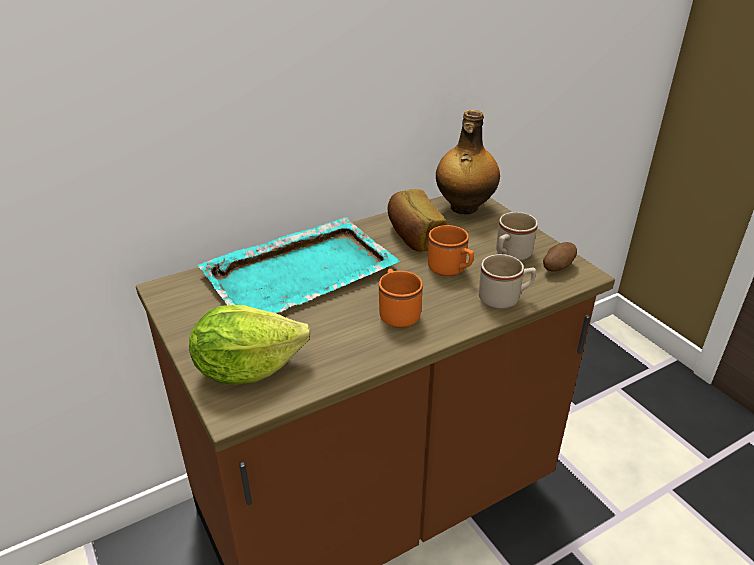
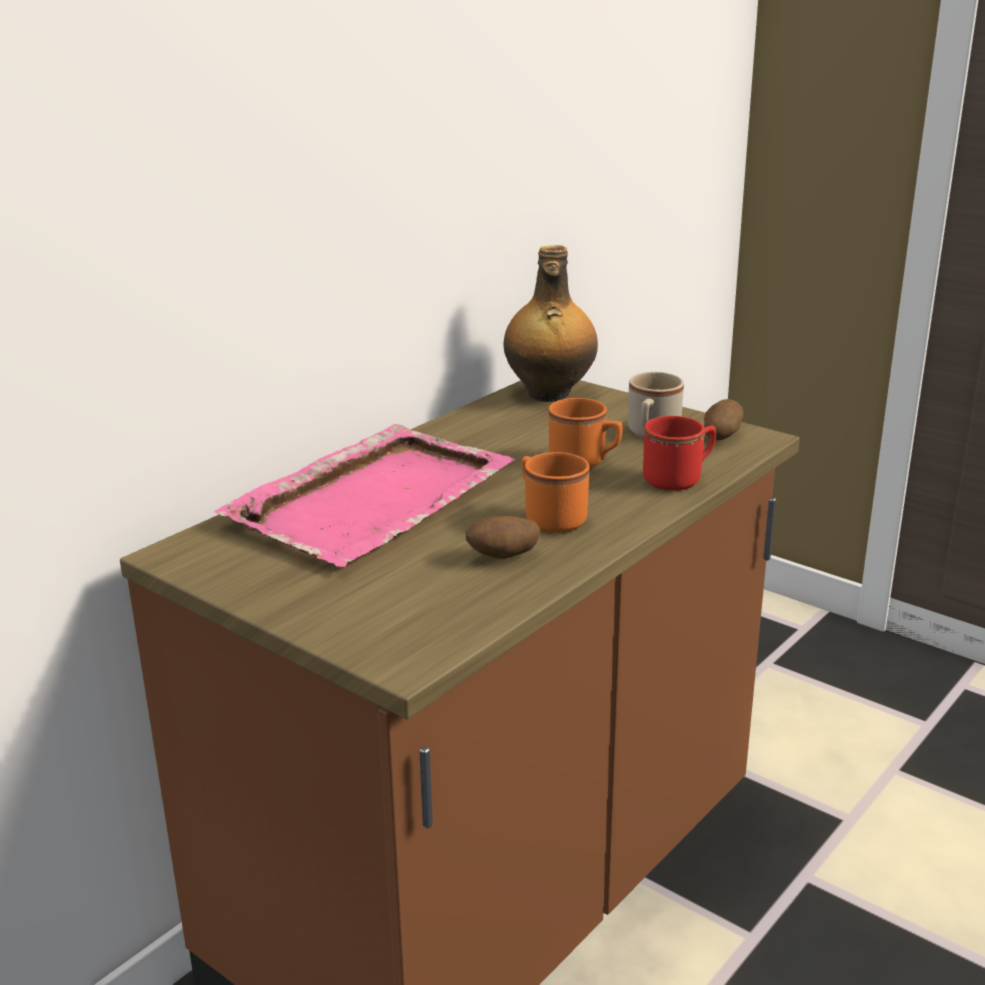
camera: 20 degrees left, 10 degrees down
lettuce [189,305,311,385] -> none
turquoise tray [198,217,400,313] -> pink tray [214,424,515,567]
bread [388,189,447,252] -> none
beige mug [479,254,536,309] -> red mug [643,416,716,491]
none -> potato [465,516,540,559]

